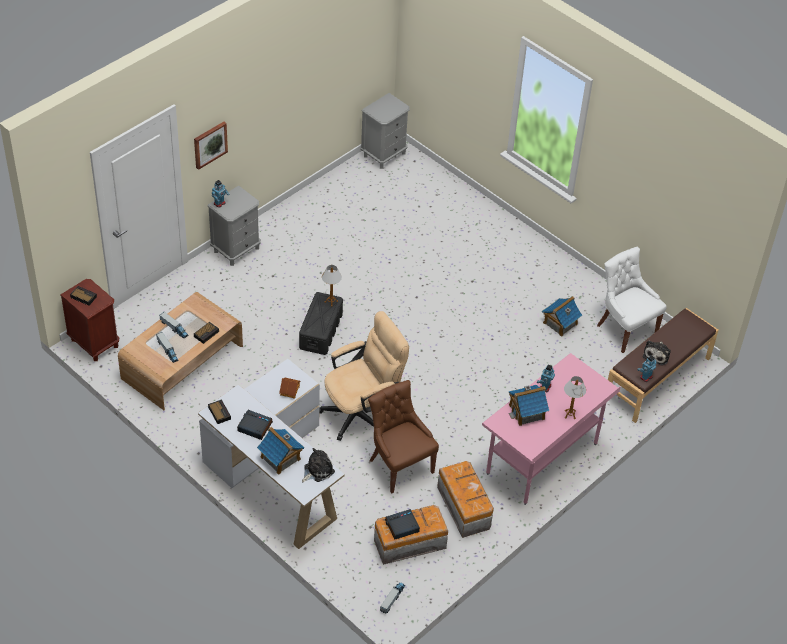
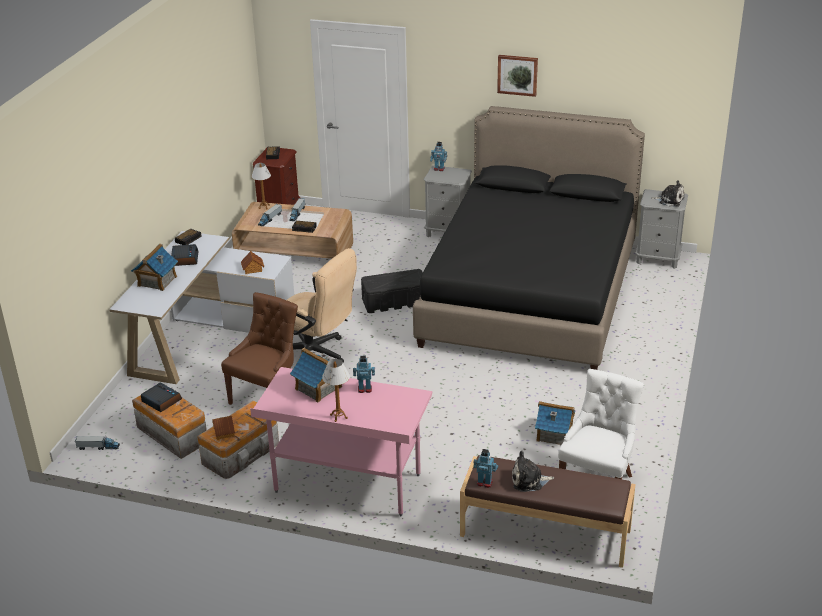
camera: 65 degrees right, 15 degrees down
picture [194,121,228,170] -> picture moved to [497,55,538,97]
plush toy [302,448,335,482] -> plush toy moved to [651,180,684,207]
table lamp [322,265,342,306] -> table lamp moved to [251,163,271,209]
none -> toy house [212,416,235,440]
none -> black bed [413,106,645,370]

